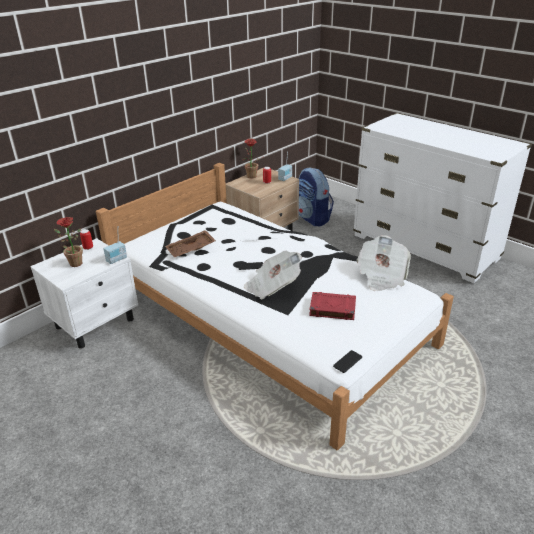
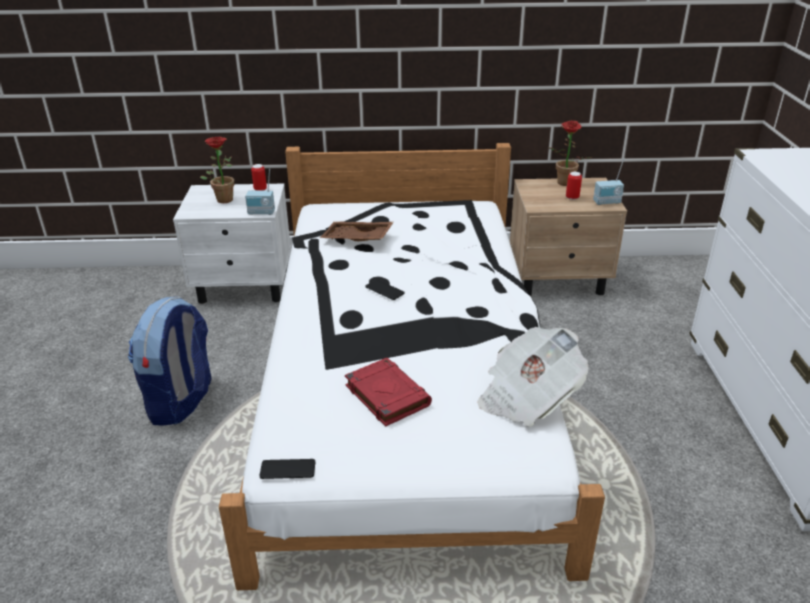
camera: 45 degrees right, 0 degrees up
newspaper [244,251,302,299] -> none
backpack [299,167,334,226] -> backpack moved to [128,296,211,425]

